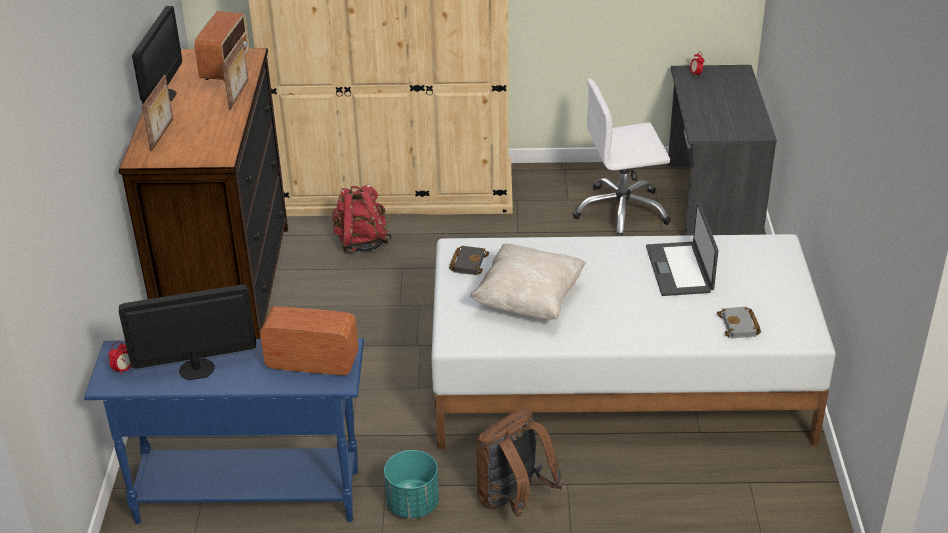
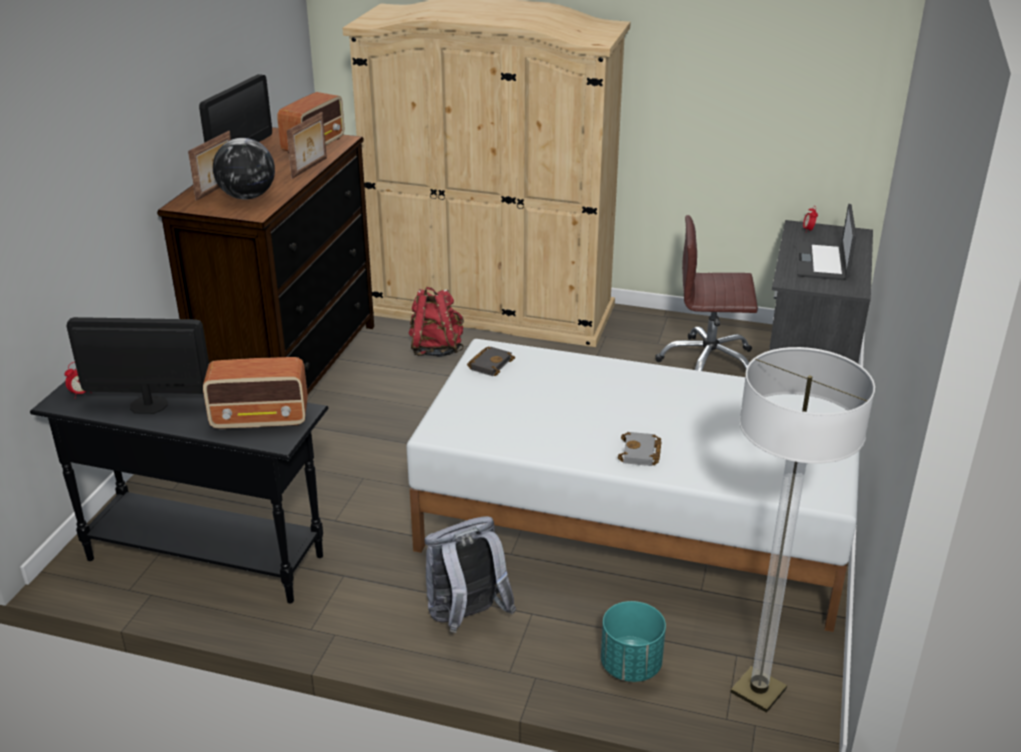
camera: 15 degrees right, 5 degrees down
blue console table [84,338,364,524] -> black console table [30,382,328,603]
radio [260,306,358,375] -> radio turned 150 degrees clockwise [203,357,308,430]
turquoise planter [384,450,439,518] -> turquoise planter moved to [601,601,666,682]
beige pillow [469,243,586,319] -> none
brown backpack [477,409,563,517] -> grey backpack [424,516,517,633]
white office chair [572,79,671,236] -> brown office chair [655,215,758,371]
laptop [646,202,719,296] -> laptop moved to [796,204,856,280]
grey book [717,307,761,339] -> grey book moved to [618,432,661,466]
none -> globe [213,138,275,200]
none -> floor lamp [731,347,875,713]

